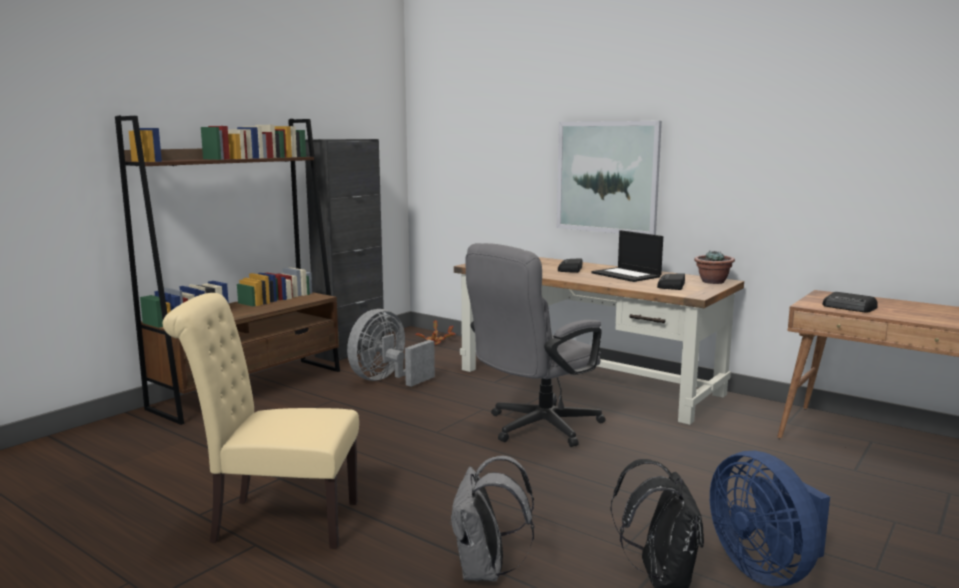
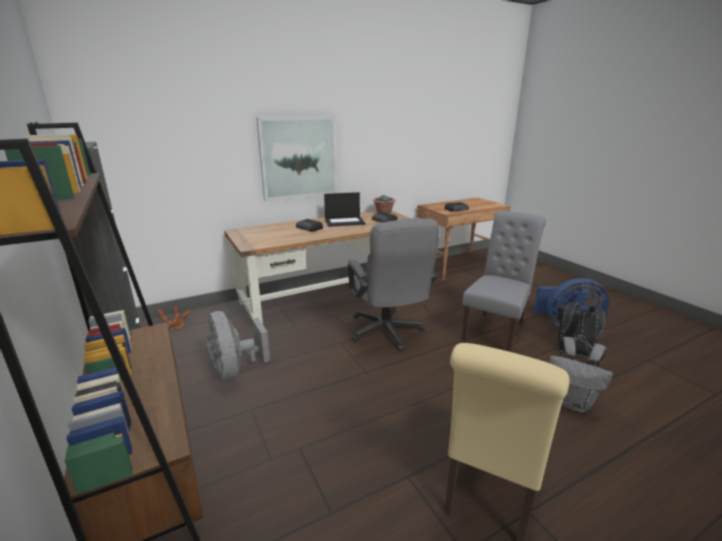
camera: 65 degrees left, 10 degrees up
none -> grey chair [462,211,546,352]

